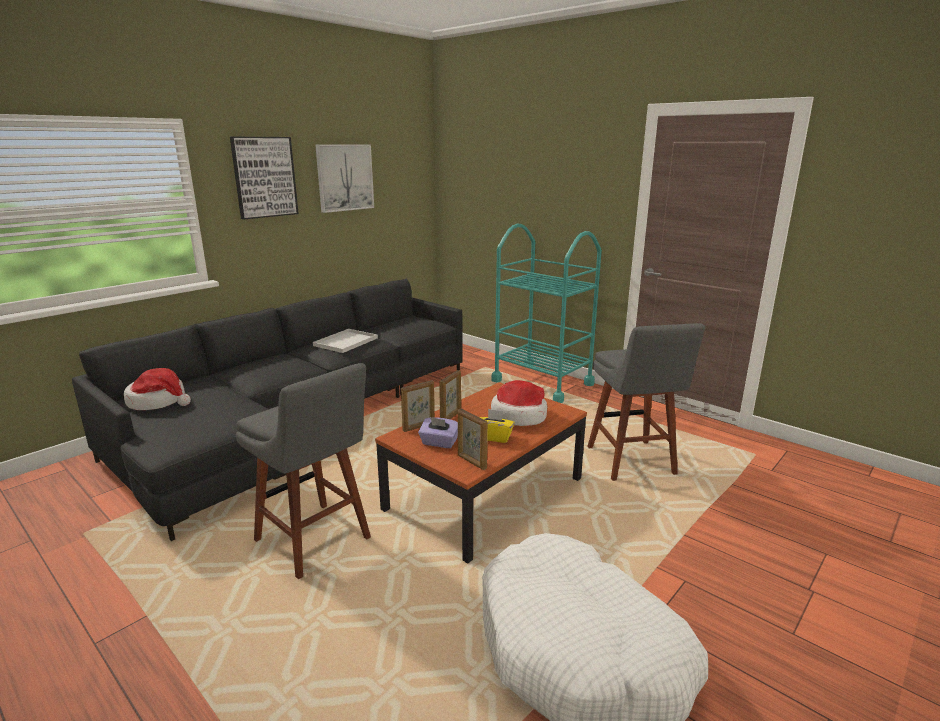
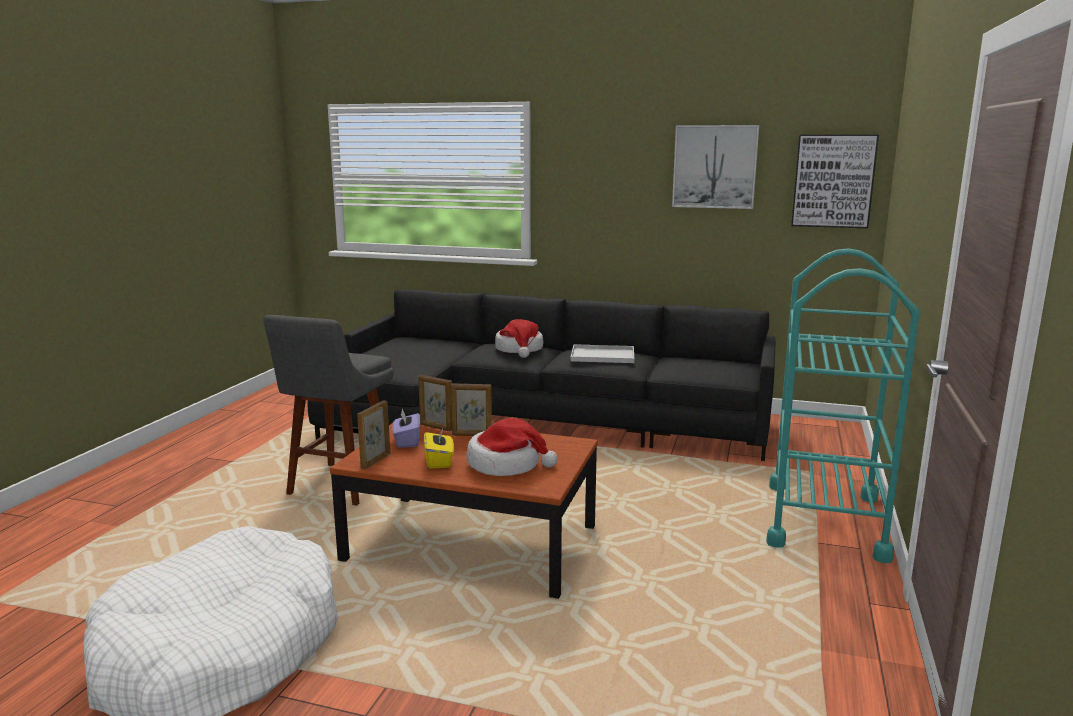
camera: 65 degrees right, 5 degrees down
hat [124,368,191,410] -> hat moved to [495,319,543,358]
picture [230,137,299,219] -> picture moved to [791,134,879,228]
grey stool [587,323,705,481] -> none

